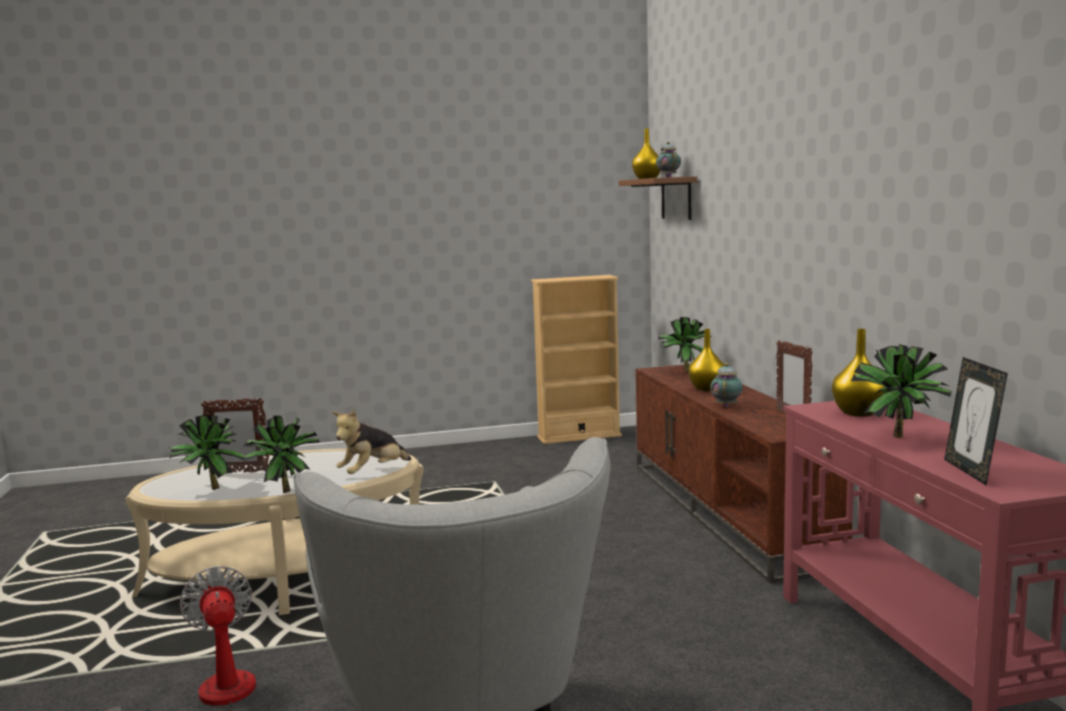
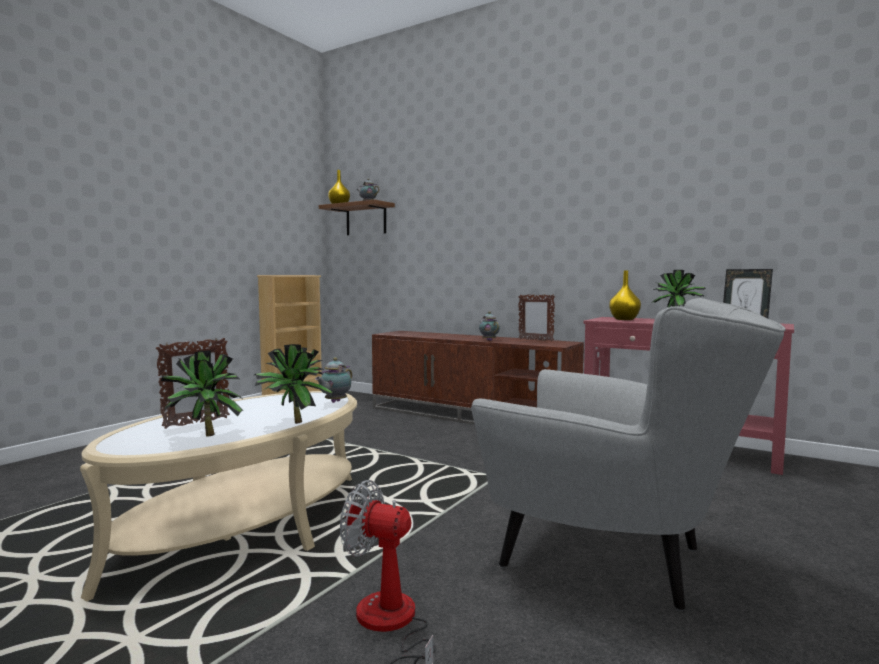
camera: 45 degrees left, 5 degrees down
plush toy [332,409,411,474] -> teapot [315,357,352,403]
potted plant [658,317,711,373] -> none
yellow vase [688,329,725,391] -> none

